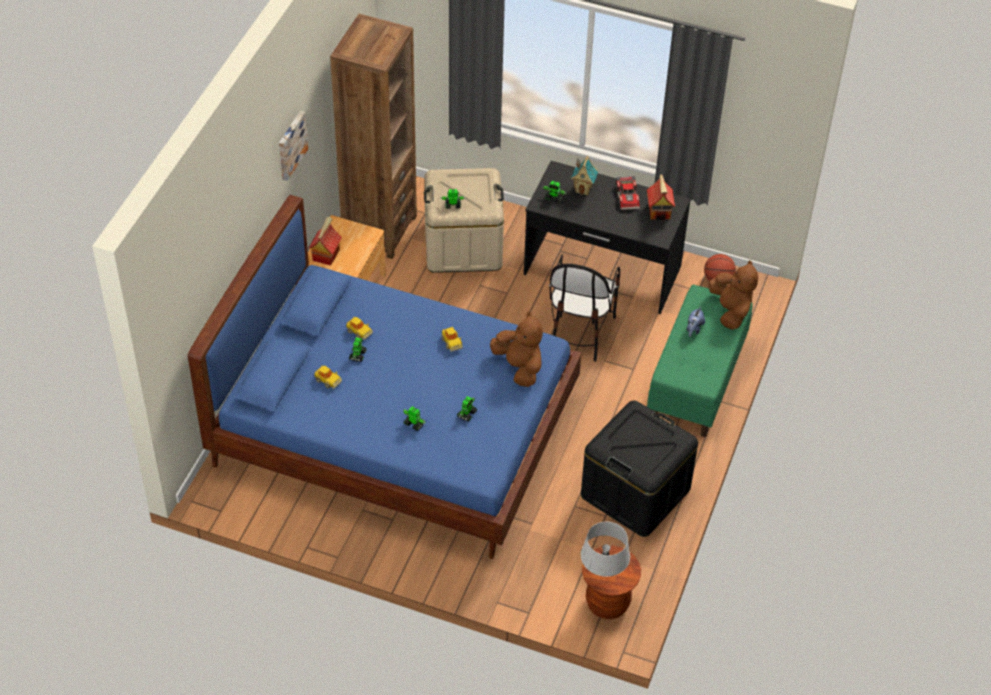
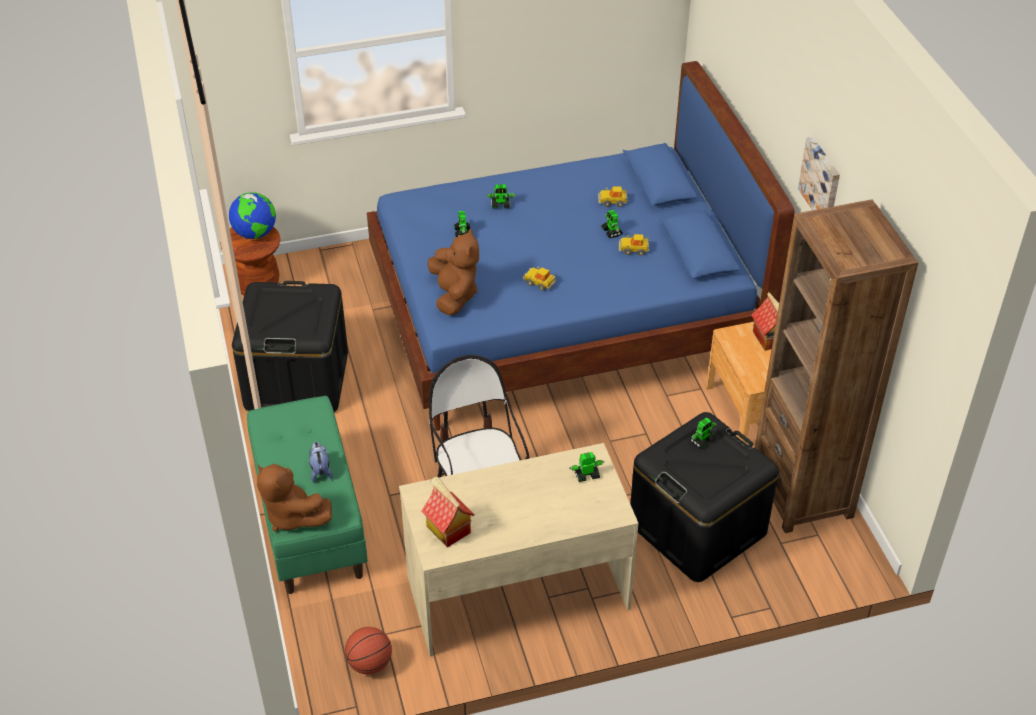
camera: 145 degrees right, 5 degrees down
beige storage box [424,168,504,273] -> black storage box [630,412,779,582]
brown plush toy [490,312,543,387] -> brown plush toy turned 120 degrees counterclockwise [428,229,479,316]
black desk [524,161,691,314] -> beige desk [399,443,638,656]
toy house [571,156,598,196] -> none
grey table lamp [581,522,630,577] -> globe [229,192,276,239]
toy car [616,176,640,210] -> none

